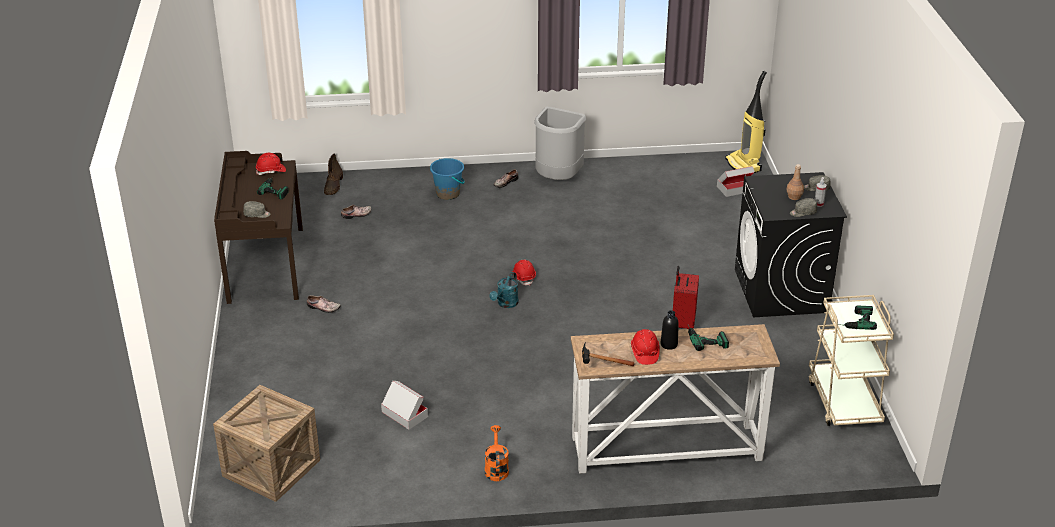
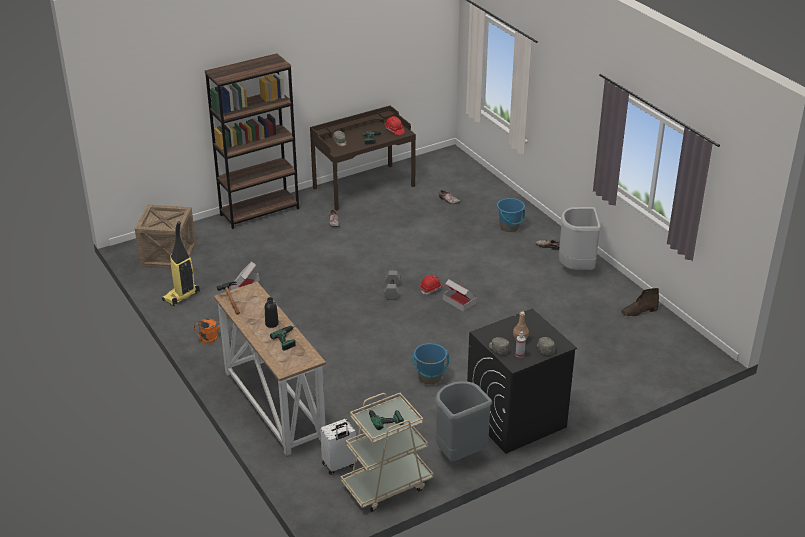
camera: 65 degrees right, 0 degrees up
brown boot [324,153,343,195] -> brown boot moved to [621,288,659,316]
turquoise watering can [490,272,519,308] -> grey dumbbell [384,271,401,300]
red hard hat [631,329,660,365] -> none
red suitcase [673,266,699,329] -> blue bucket [412,343,449,384]
cardboard box [717,166,755,197] -> cardboard box moved to [443,279,477,312]
vacuum cleaner [725,71,767,173] -> vacuum cleaner moved to [162,221,200,306]
none -> brown bookcase [205,53,299,229]
none -> white suitcase [320,419,357,475]
none -> grey trash can [435,381,492,461]

